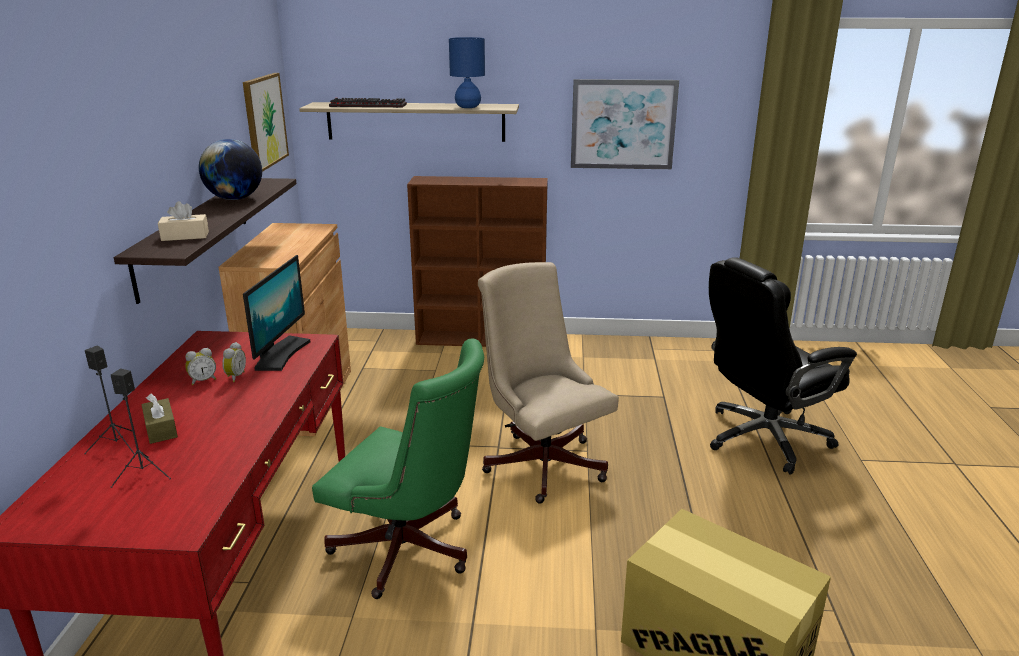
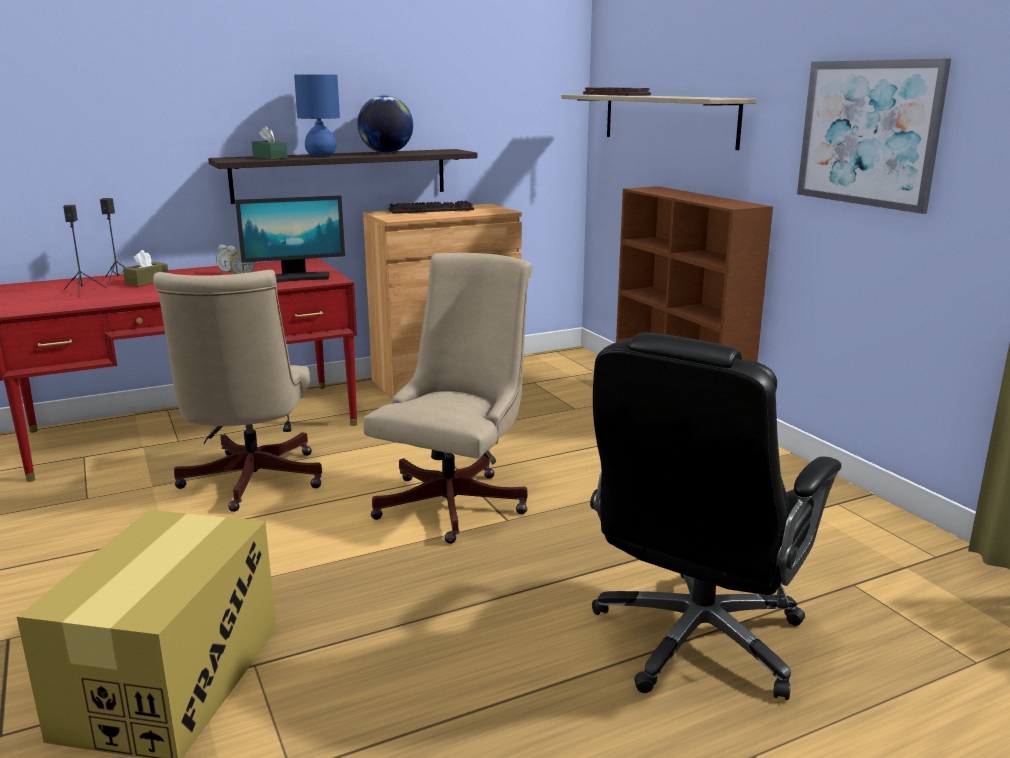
camera: 60 degrees right, 5 degrees down
beige tissue box [158,201,209,241] -> green tissue box [252,126,288,160]
picture [243,73,289,172] -> none
green office chair [312,339,484,599] -> beige office chair [153,270,322,512]
blue table lamp [449,37,485,108] -> blue table lamp moved to [294,75,340,157]
black office chair [709,257,857,475] -> black office chair turned 90 degrees counterclockwise [590,332,841,700]
none -> keyboard [389,201,474,214]

